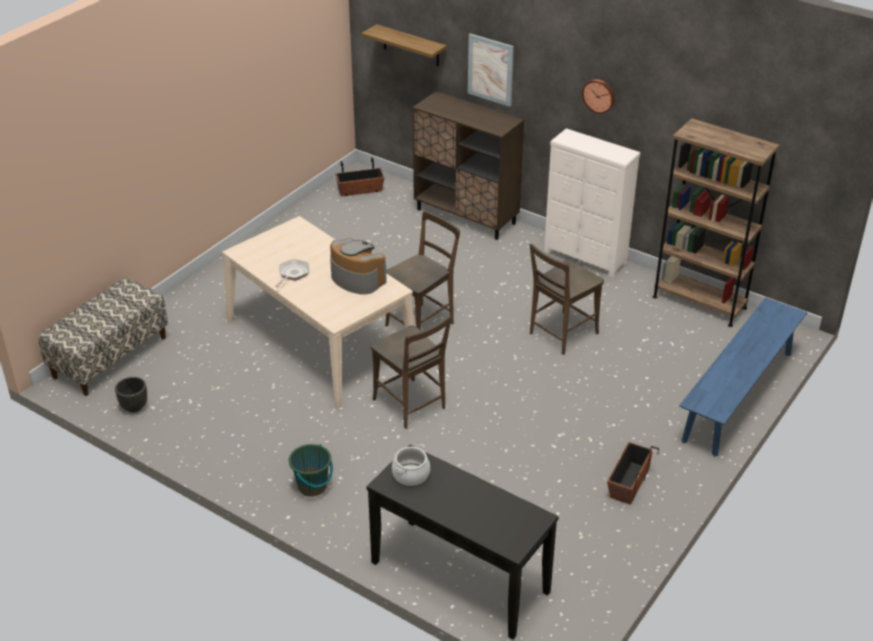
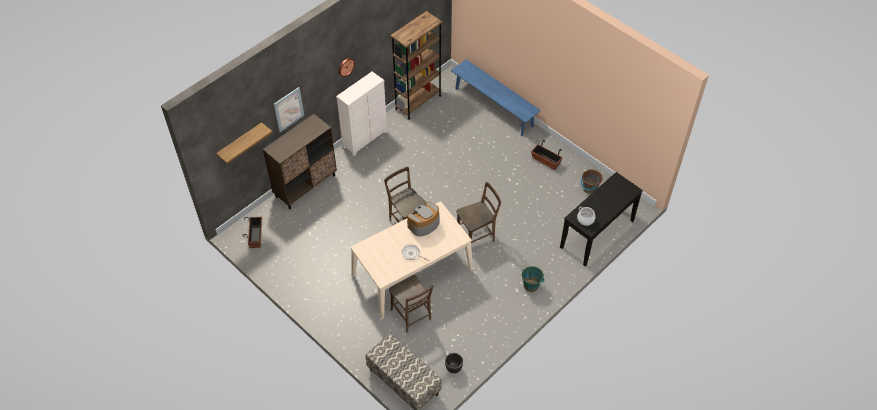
camera: 80 degrees left, 15 degrees up
brown chair [530,244,604,355] -> brown chair moved to [389,275,434,333]
none -> brown bucket [581,169,603,194]

